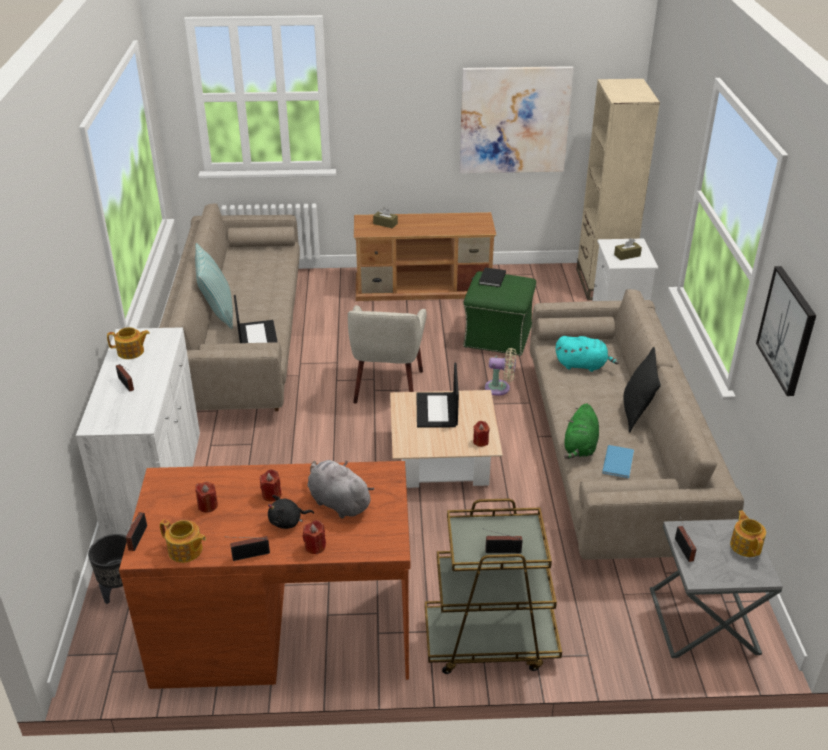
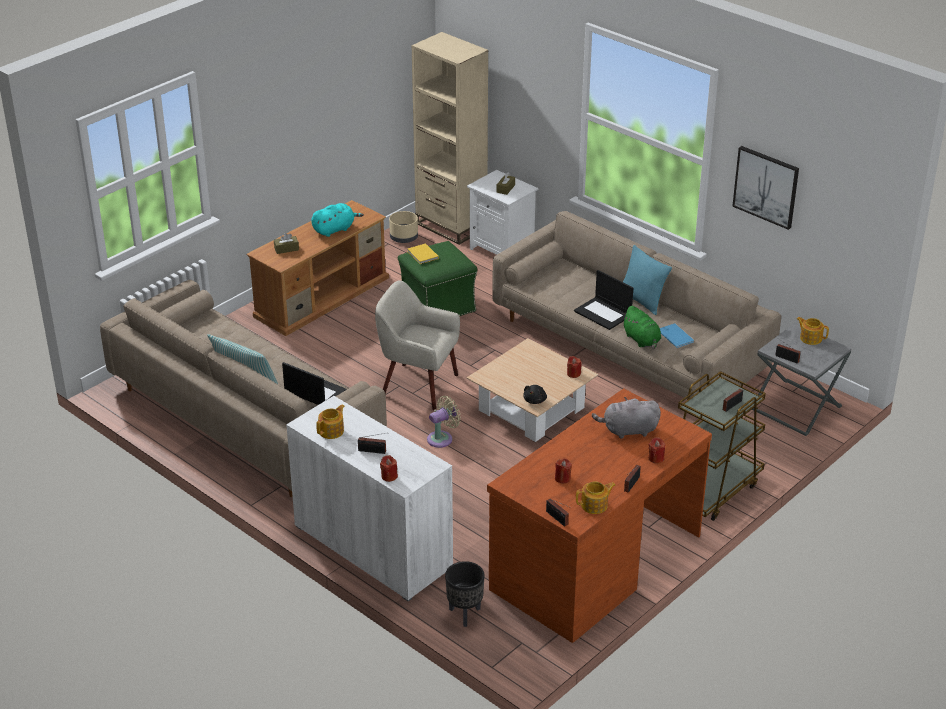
camera: 45 degrees left, 0 degrees up
red candle [260,469,282,501] -> red candle moved to [380,455,398,482]
black plush toy [268,495,314,529] -> black plush toy moved to [523,385,547,404]
beige armchair [348,305,427,403] -> beige armchair turned 150 degrees clockwise [375,280,460,410]
laptop [416,363,459,428] -> laptop moved to [574,270,633,330]
picture [460,66,574,173] -> none
black book [479,267,506,287] -> yellow book [407,243,439,265]
beige fan [485,348,516,396] -> beige fan moved to [427,396,461,448]
turquoise plush toy [556,336,619,372] -> turquoise plush toy moved to [312,203,364,237]
black pillow [624,347,661,432] -> turquoise pillow [623,245,672,315]
none -> beige planter [389,211,418,243]

